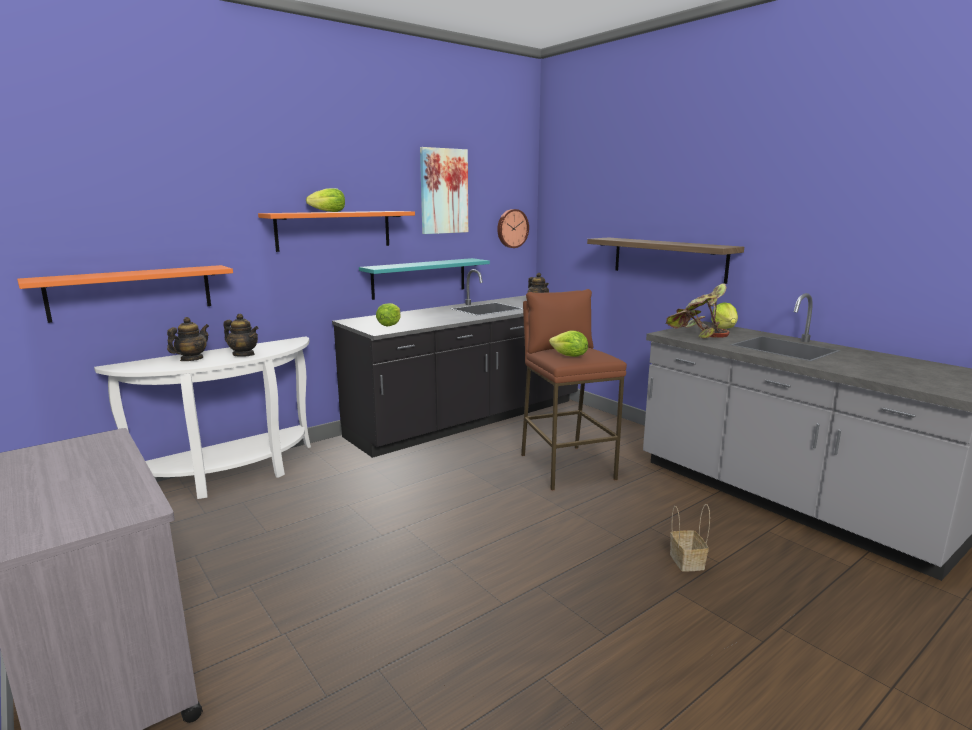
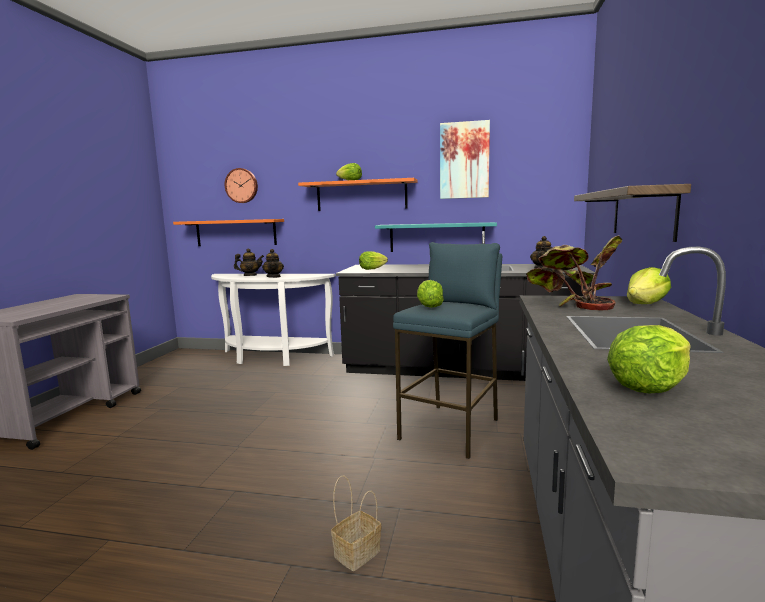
camera: 50 degrees right, 5 degrees down
wall clock [497,209,529,248] -> wall clock moved to [225,168,258,203]
brown stool [521,289,627,490] -> blue stool [393,242,502,459]
none -> lettuce [607,325,691,393]

